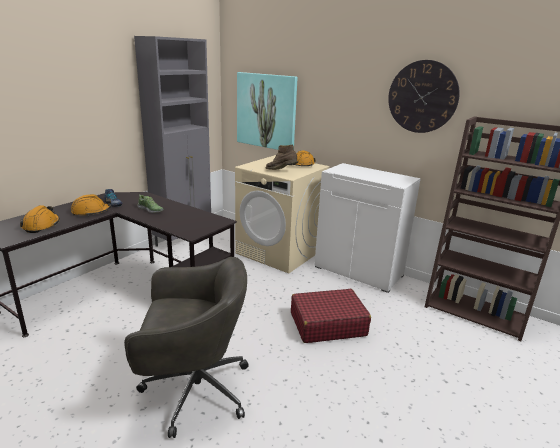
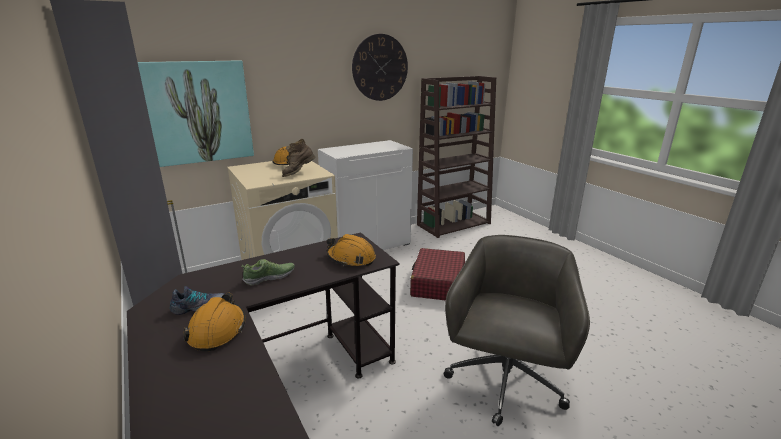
camera: 65 degrees left, 0 degrees up
orange hard hat [20,205,60,233] -> orange hard hat moved to [327,234,376,267]

